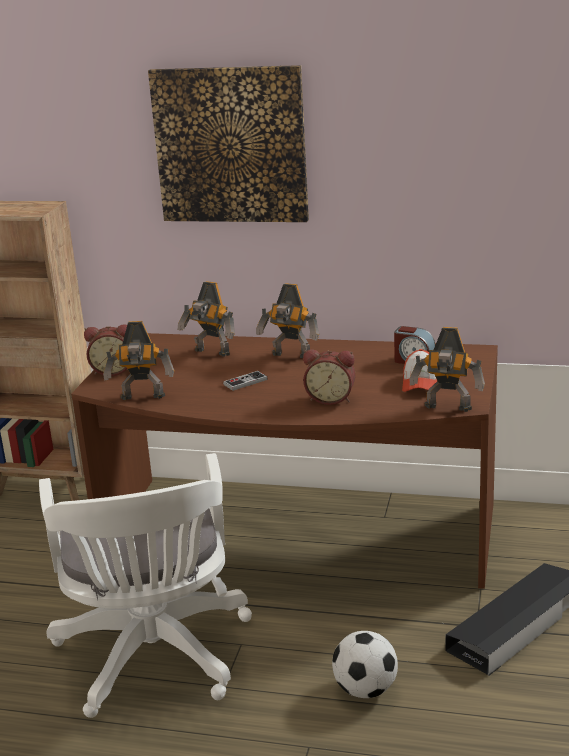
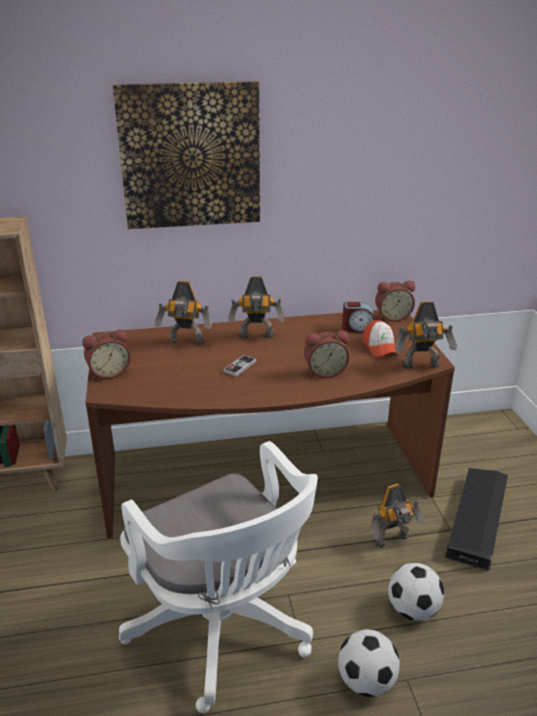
camera: 25 degrees left, 5 degrees up
toy robot [103,321,174,400] -> toy robot moved to [371,484,424,548]
none -> football [338,629,400,697]
none -> alarm clock [375,281,415,322]

